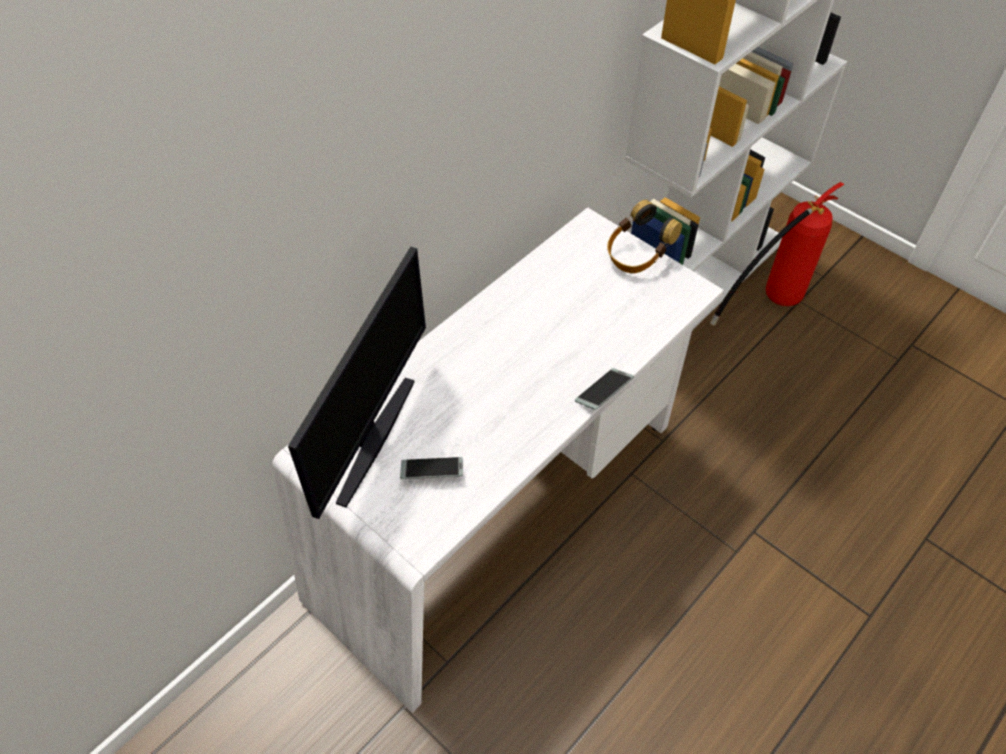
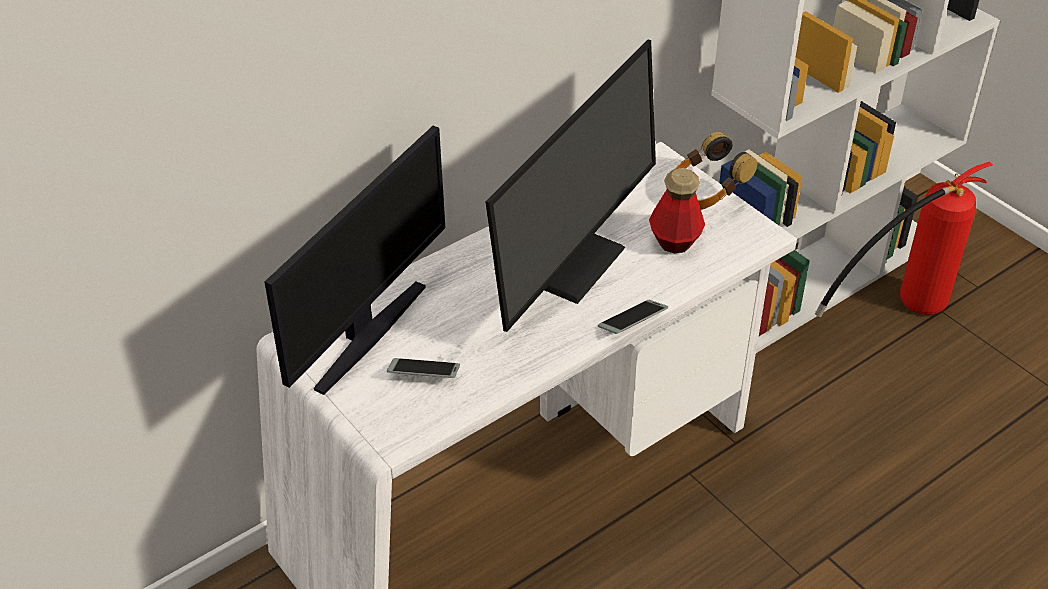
camera: 10 degrees right, 10 degrees down
none -> monitor [485,40,656,332]
none -> bottle [649,168,705,253]

